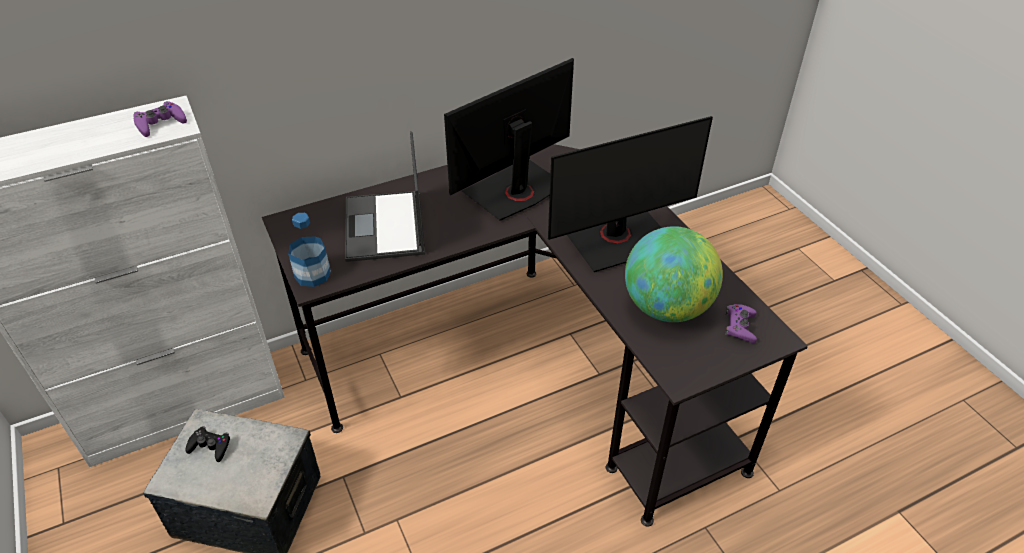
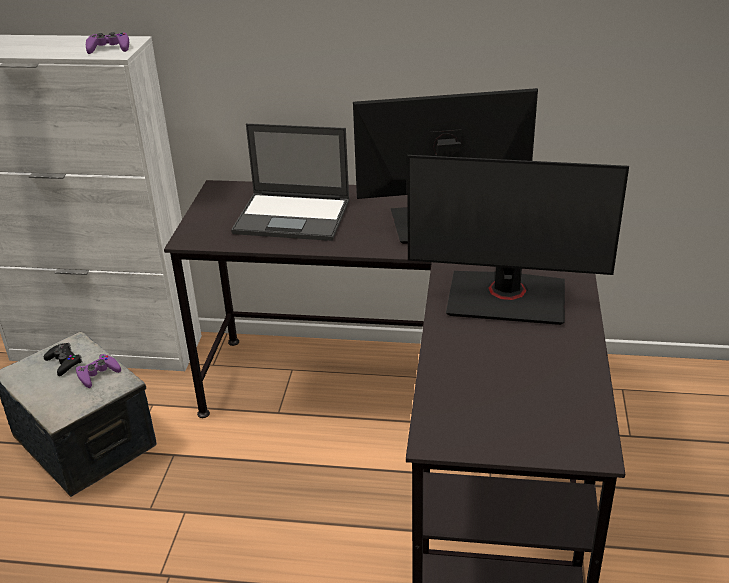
camera: 35 degrees right, 10 degrees down
bottle [288,213,331,287] -> none
laptop [345,131,425,262] -> laptop turned 105 degrees counterclockwise [231,123,350,241]
globe [625,226,723,322] -> none
purple game controller [725,304,757,343] -> purple game controller moved to [76,354,121,388]

